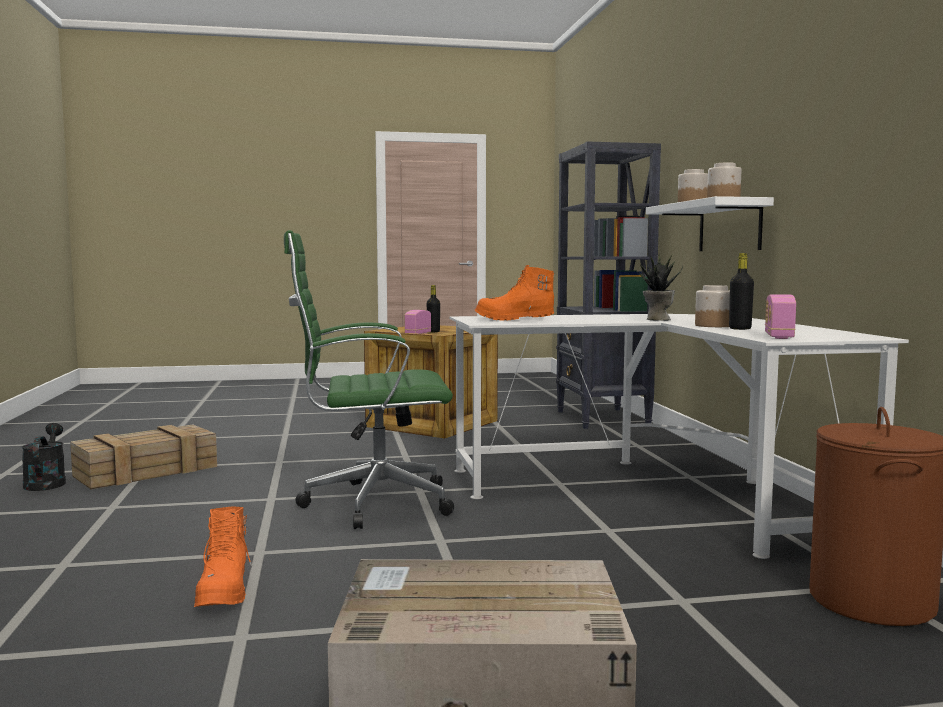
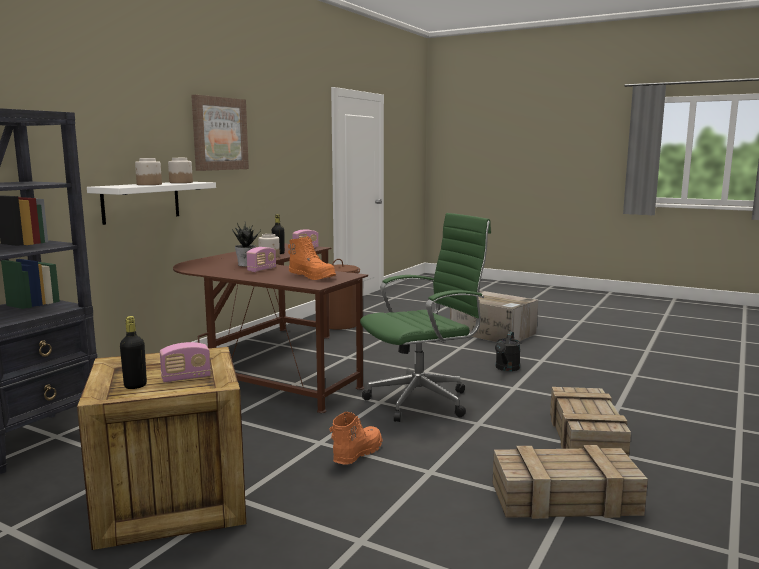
camera: 140 degrees left, 5 degrees up
black watering can [22,423,66,491] -> black watering can moved to [495,331,521,371]
orange boot [194,506,252,607] -> orange boot moved to [330,412,382,465]
green office chair [284,230,454,529] -> green office chair turned 60 degrees counterclockwise [360,213,491,422]
white desk [450,314,909,559] -> brown desk [173,244,368,413]
none -> picture [191,95,249,171]
none -> radio [247,247,276,272]
none -> crate [550,387,631,457]

